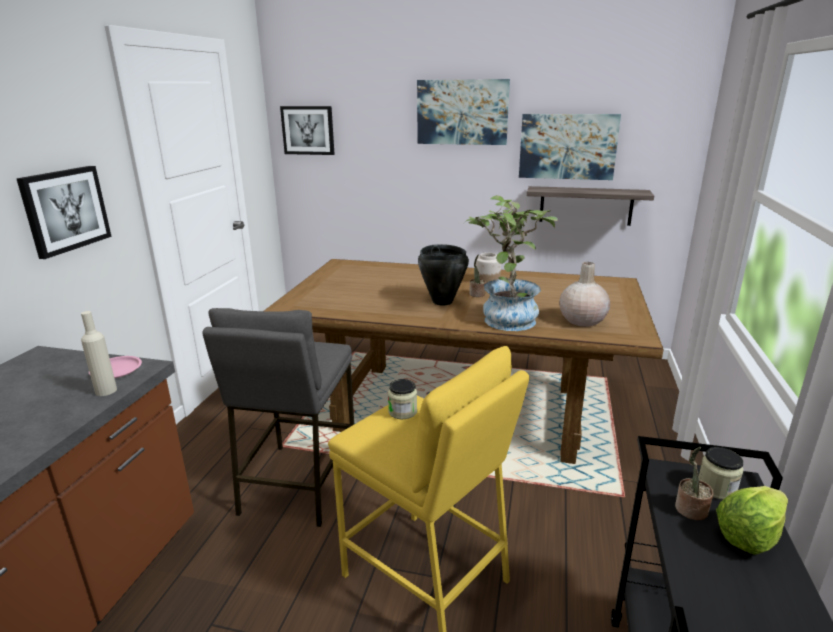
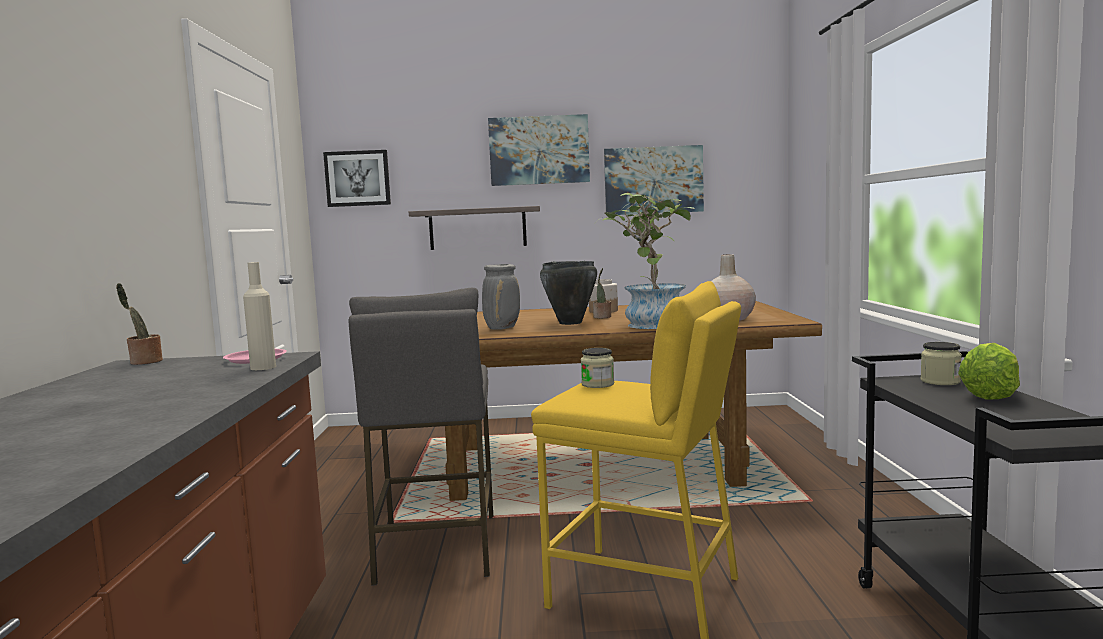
camera: 15 degrees left, 15 degrees down
picture [16,166,112,259] -> none
shelf [527,186,654,226] -> shelf moved to [409,206,540,250]
potted plant [675,447,714,520] -> potted plant moved to [116,283,163,365]
none -> grey vase [482,264,520,330]

